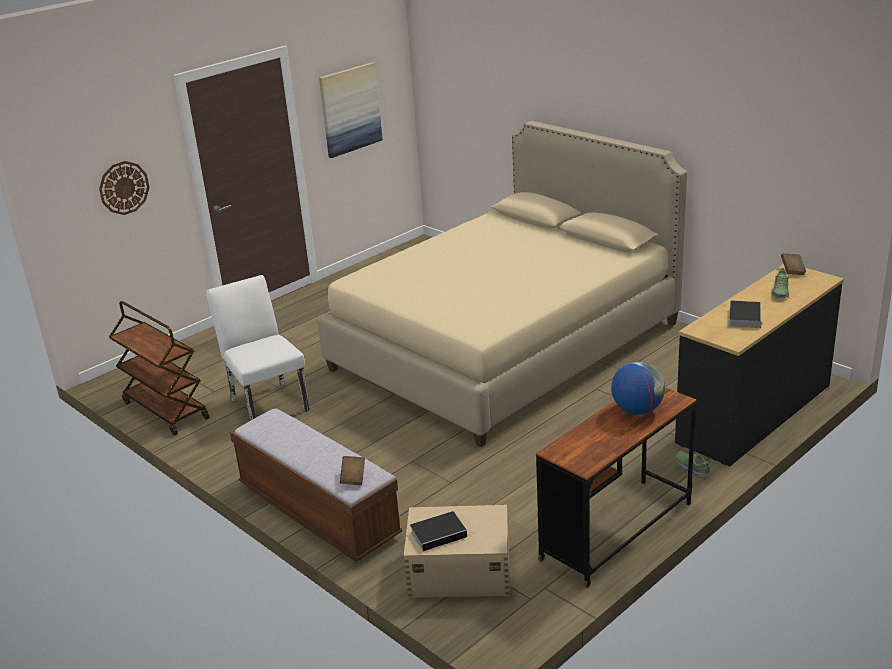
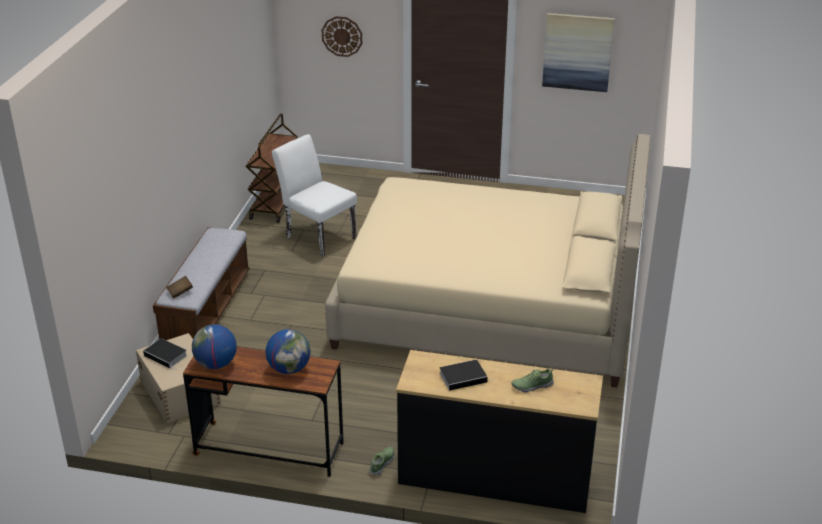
camera: 55 degrees right, 5 degrees up
white chair [206,275,310,421] -> white chair turned 75 degrees counterclockwise [272,134,357,257]
brown book [781,253,806,275] -> none
none -> globe [192,324,237,369]

